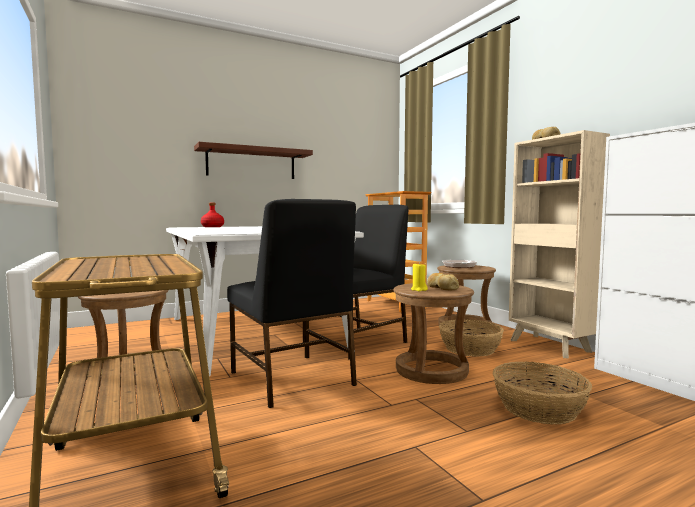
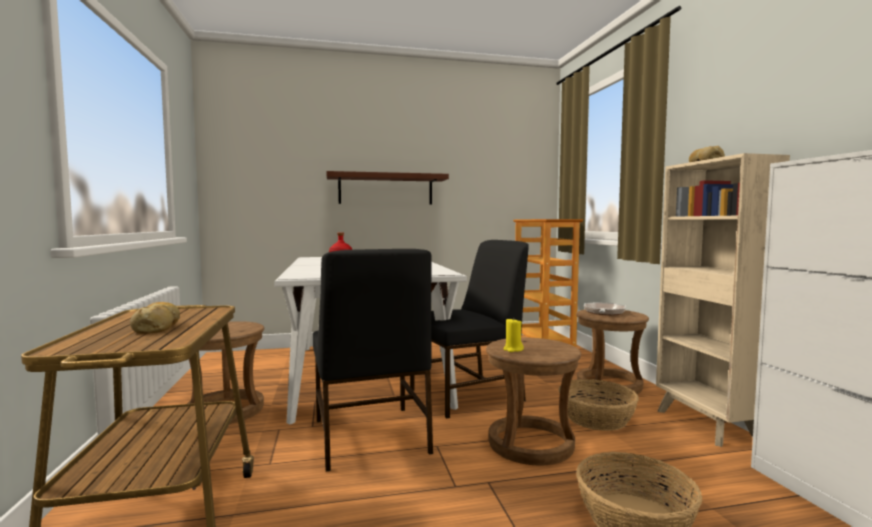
camera: 15 degrees right, 0 degrees up
bread [427,273,459,290] -> bread moved to [130,302,180,334]

